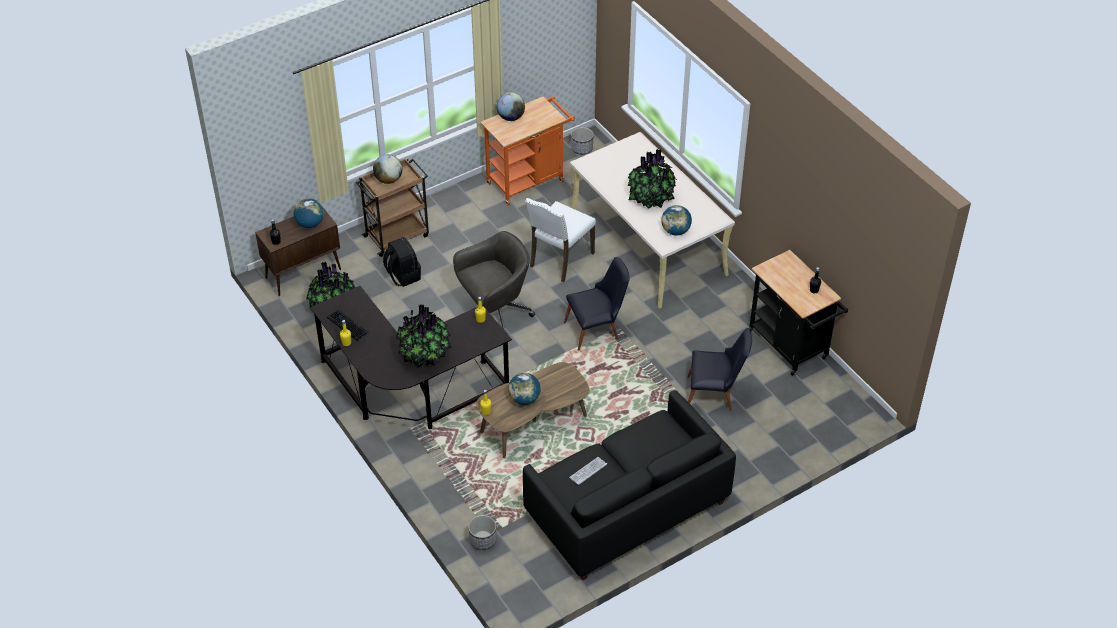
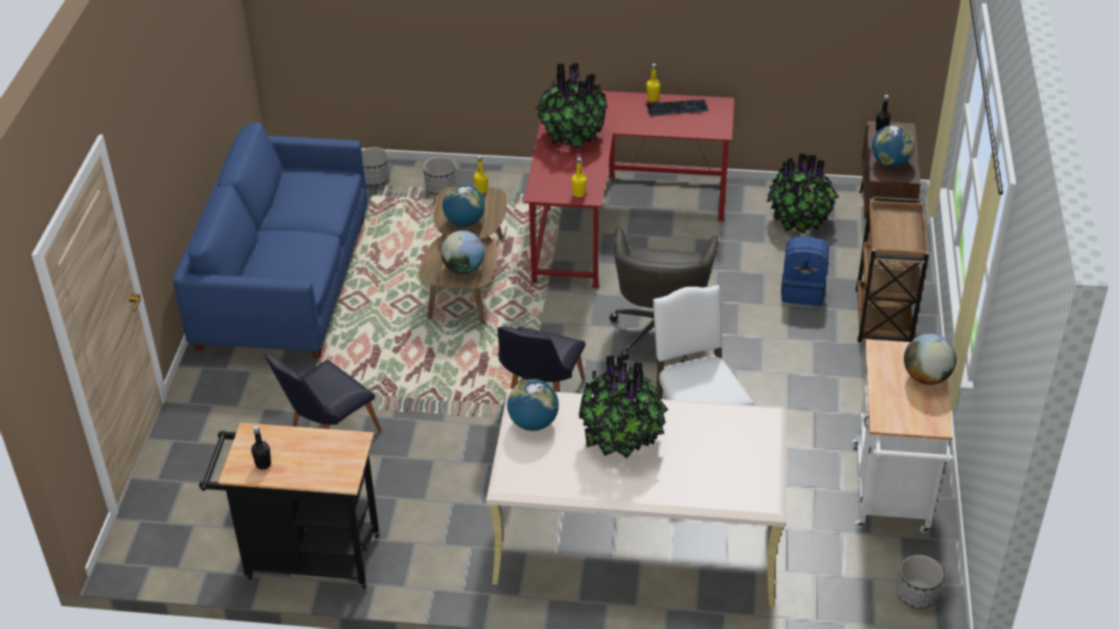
camera: 130 degrees right, 5 degrees down
black desk [310,286,512,429] -> red desk [524,91,734,289]
globe [373,154,402,184] -> globe moved to [441,230,485,274]
black backpack [383,237,421,287] -> blue backpack [781,237,829,306]
orange cart [480,96,575,205] -> white cart [852,339,953,533]
black sofa [523,390,736,580] -> blue sofa [173,122,368,359]
keyboard [569,457,607,485] -> none
none -> planter [423,156,456,195]

